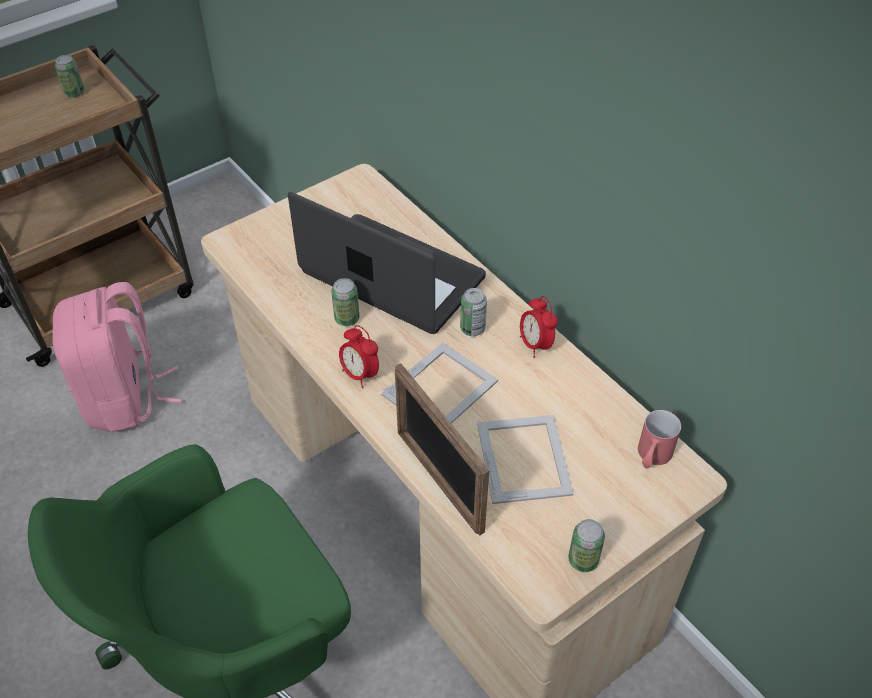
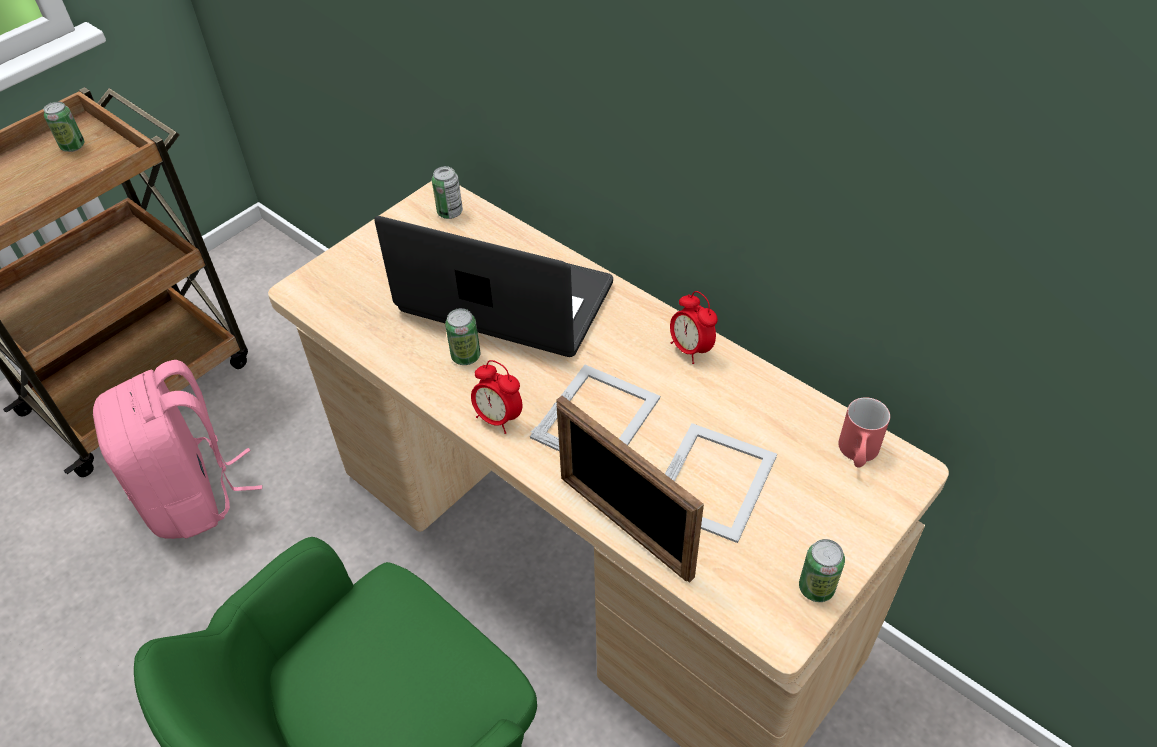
camera: 10 degrees left, 0 degrees up
can [460,288,487,336] -> can moved to [432,166,463,219]
picture frame [477,415,573,504] -> picture frame turned 45 degrees clockwise [665,423,777,543]

